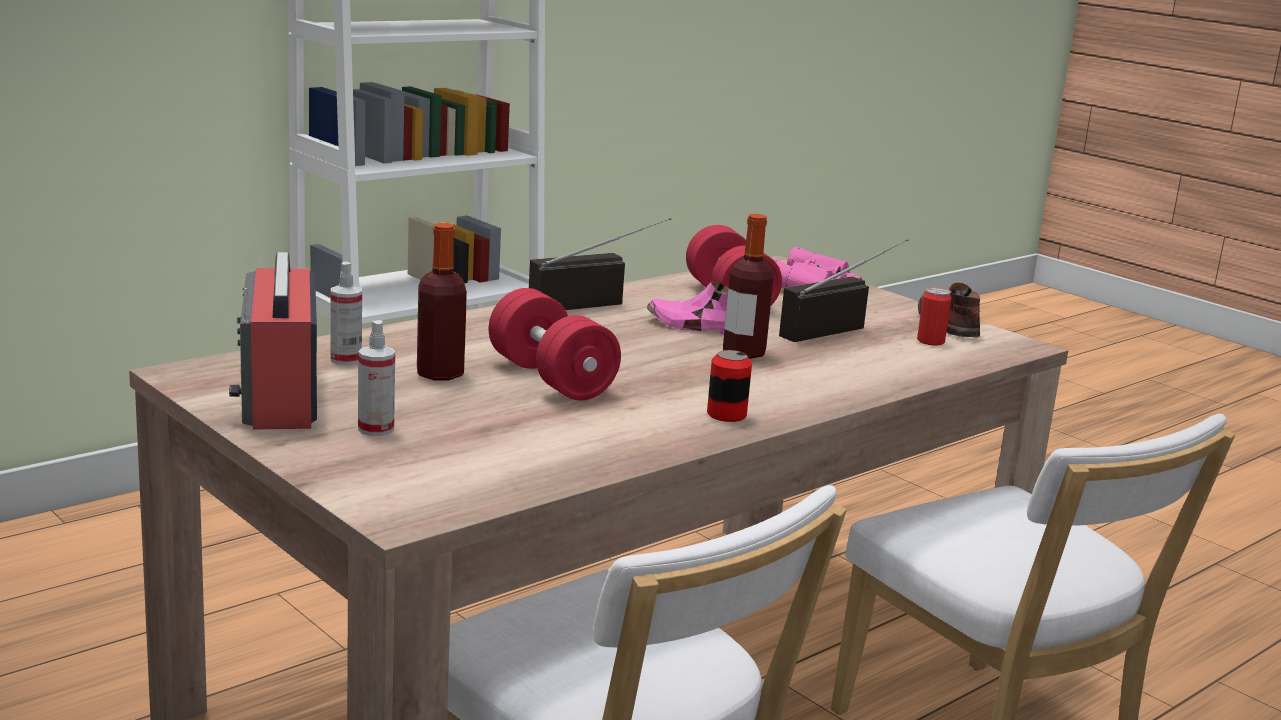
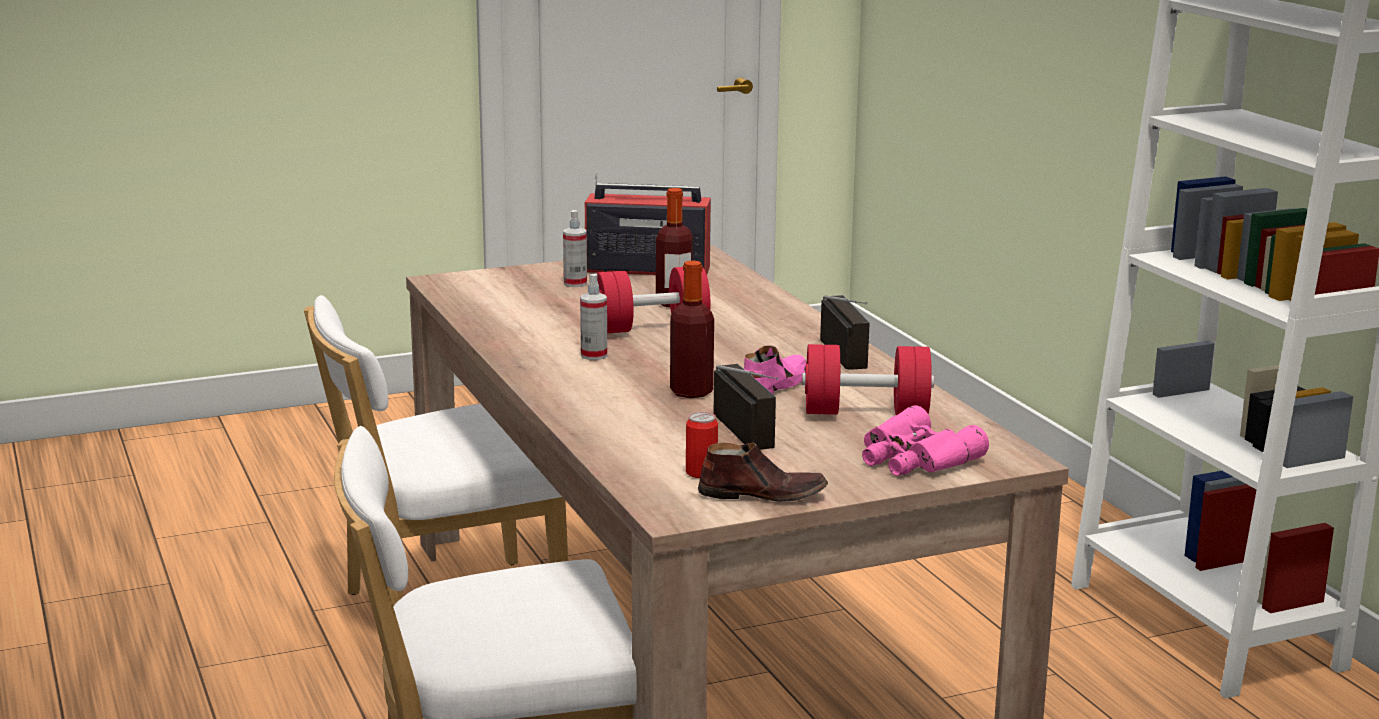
camera: 110 degrees right, 0 degrees up
spray bottle [330,262,362,365] -> spray bottle moved to [580,274,607,360]
can [707,350,752,422] -> none

